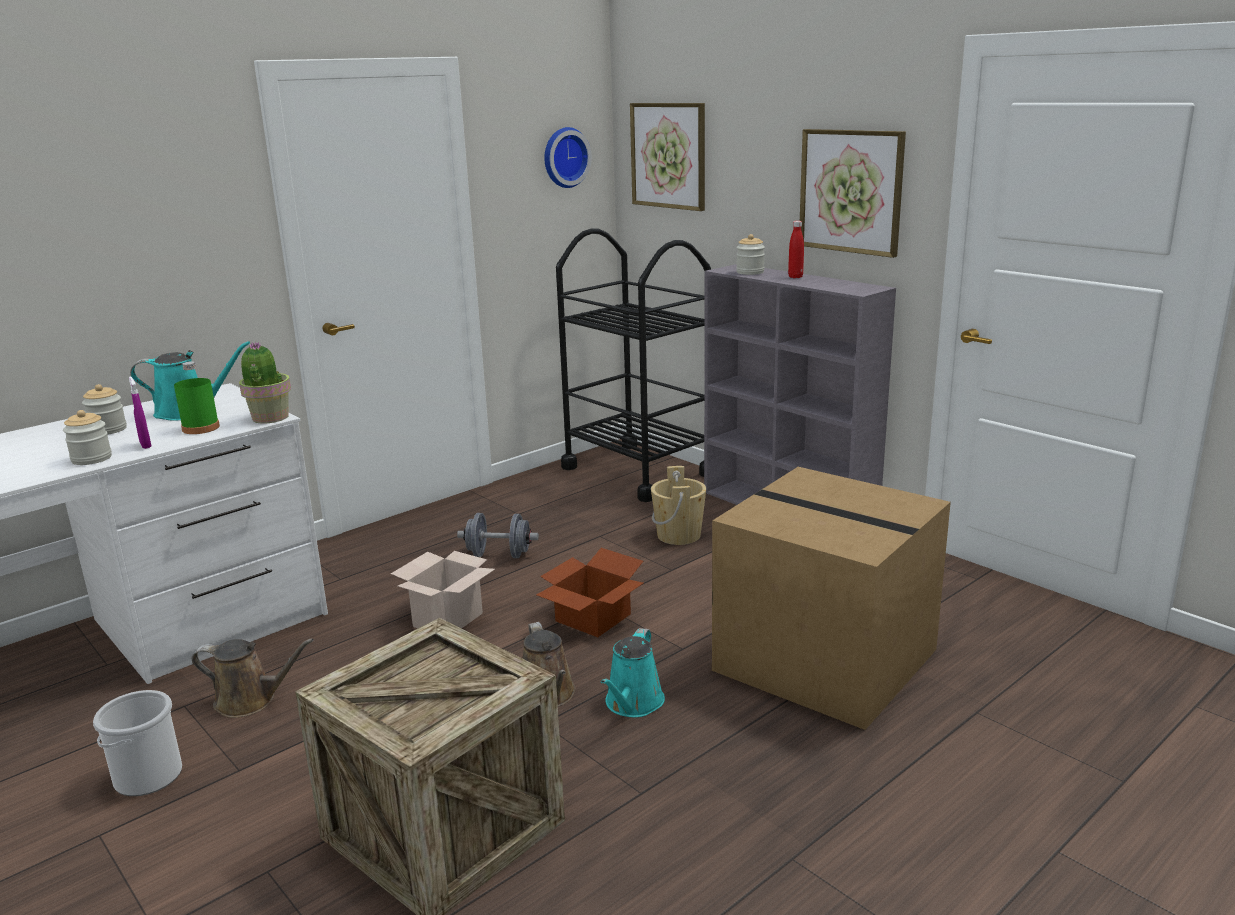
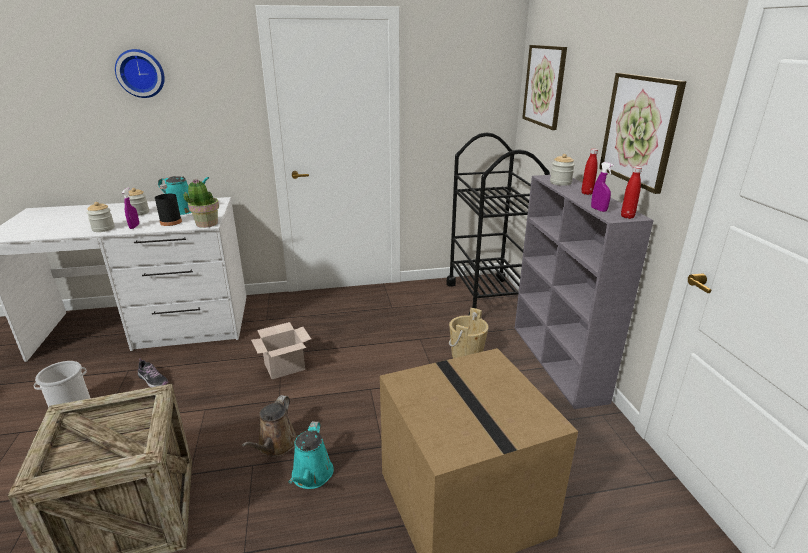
camera: 30 degrees right, 5 degrees up
green bottle [174,361,220,434] -> black bottle [155,184,182,226]
brown watering can [192,638,314,718] -> shoe [138,358,168,387]
grey dumbbell [457,513,539,558] -> none
cardboard box [536,548,643,637] -> none
wall clock [544,127,592,188] -> wall clock moved to [115,49,165,98]
turquoise watering can [601,628,665,717] -> turquoise watering can turned 45 degrees counterclockwise [289,421,334,489]
none -> purple spray bottle [591,162,614,212]
none -> red bottle [621,166,642,219]

